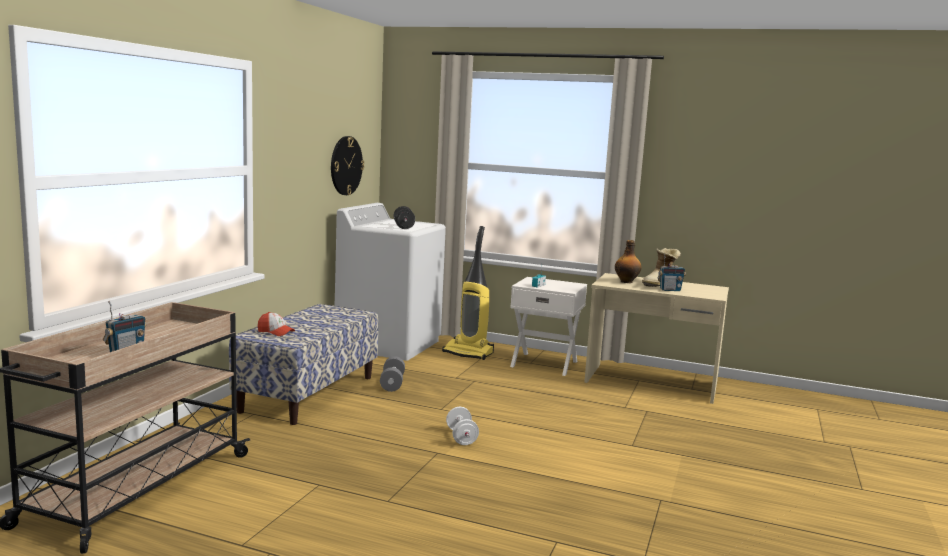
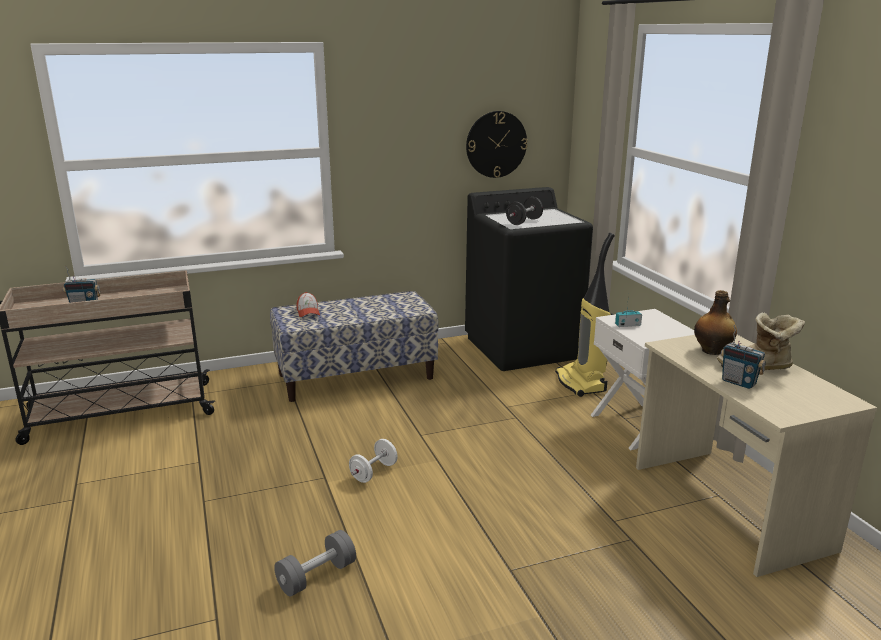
camera: 50 degrees right, 10 degrees up
white washing machine [335,203,446,361] -> black washing machine [465,187,593,371]
grey dumbbell [380,356,405,392] -> grey dumbbell moved to [274,530,356,597]

